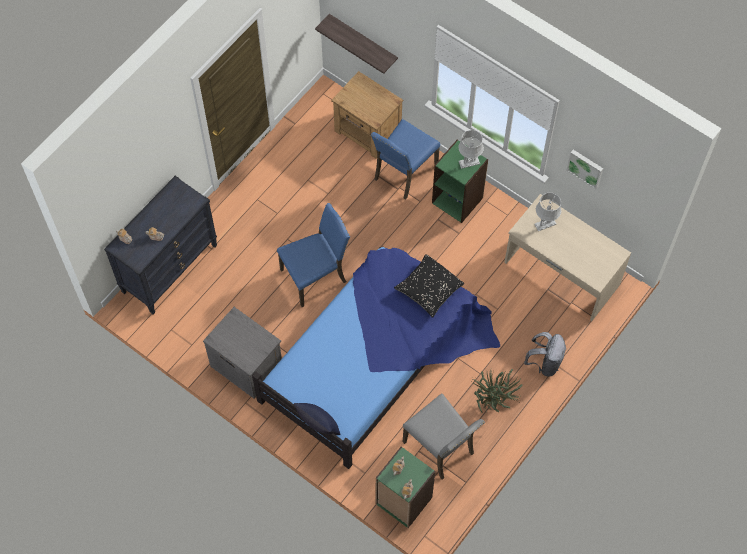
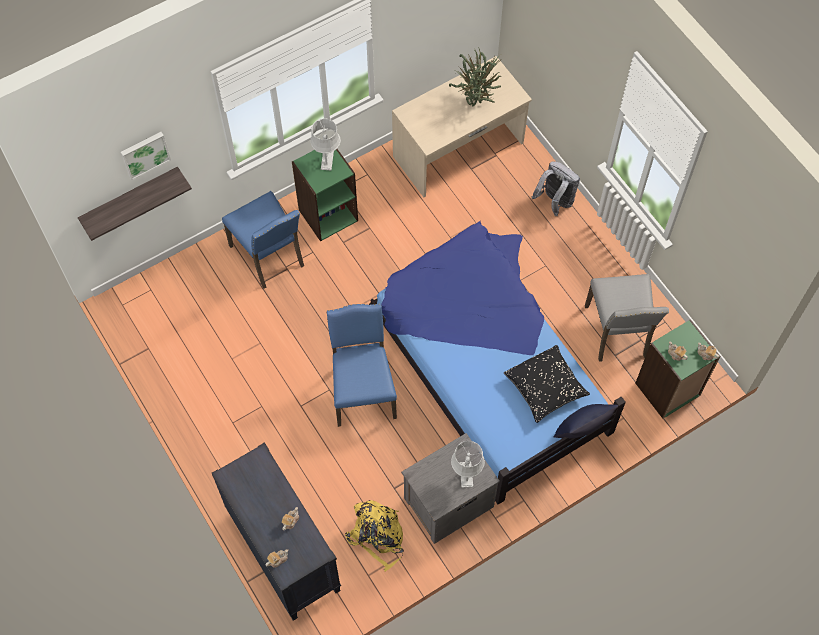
camera: 70 degrees left, 0 degrees up
brown nightstand [331,71,403,158] -> none
black pillow [394,254,464,318] -> black pillow moved to [504,345,590,423]
grey chair [403,393,485,480] -> grey chair turned 105 degrees clockwise [585,274,669,362]
potted plant [471,369,523,412] -> potted plant moved to [449,48,502,106]
grey table lamp [534,192,561,231] -> grey table lamp moved to [451,441,485,488]
picture [566,150,603,189] -> picture moved to [121,132,171,180]
none -> yellow backpack [345,500,404,572]

